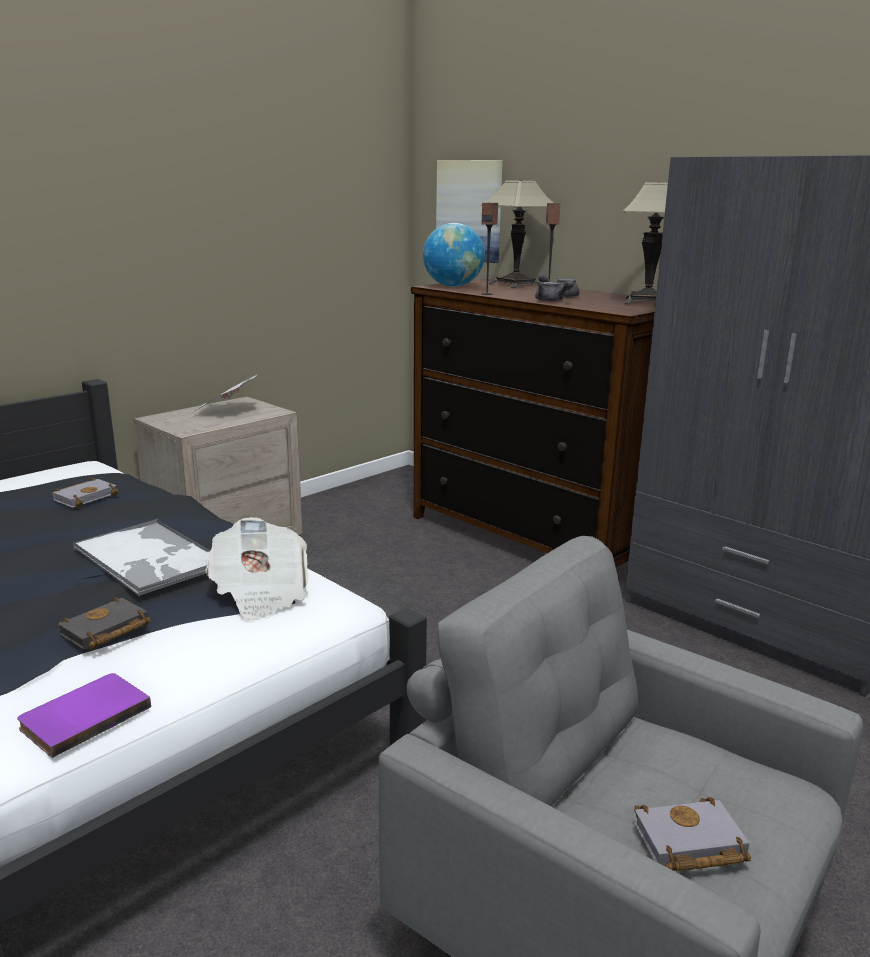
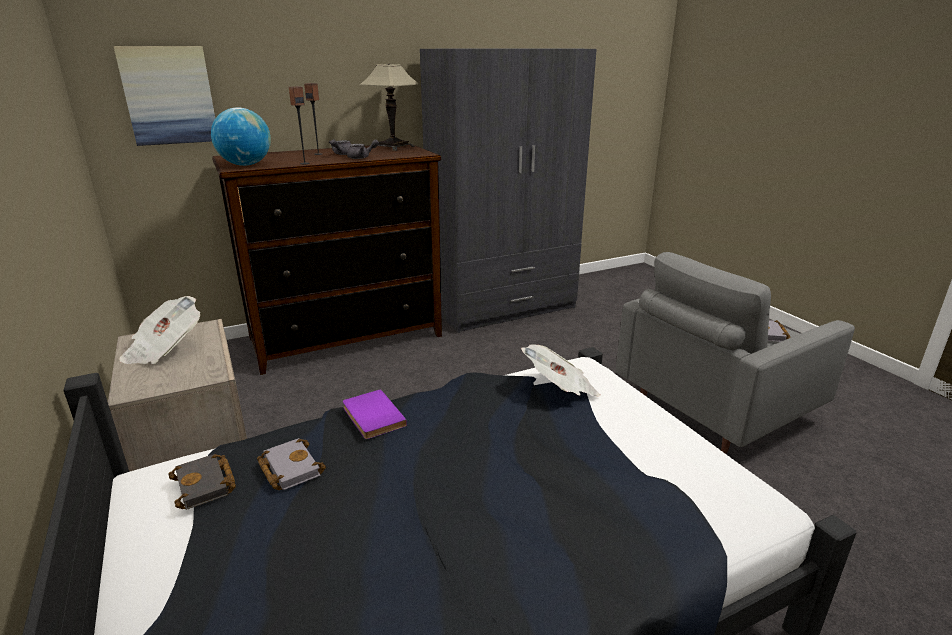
camera: 70 degrees left, 5 degrees up
purple book [17,673,151,758] -> purple book moved to [343,389,407,439]
black book [58,597,150,650] -> black book moved to [168,454,236,510]
tray [73,519,211,596] -> none
table lamp [481,180,553,288] -> none

